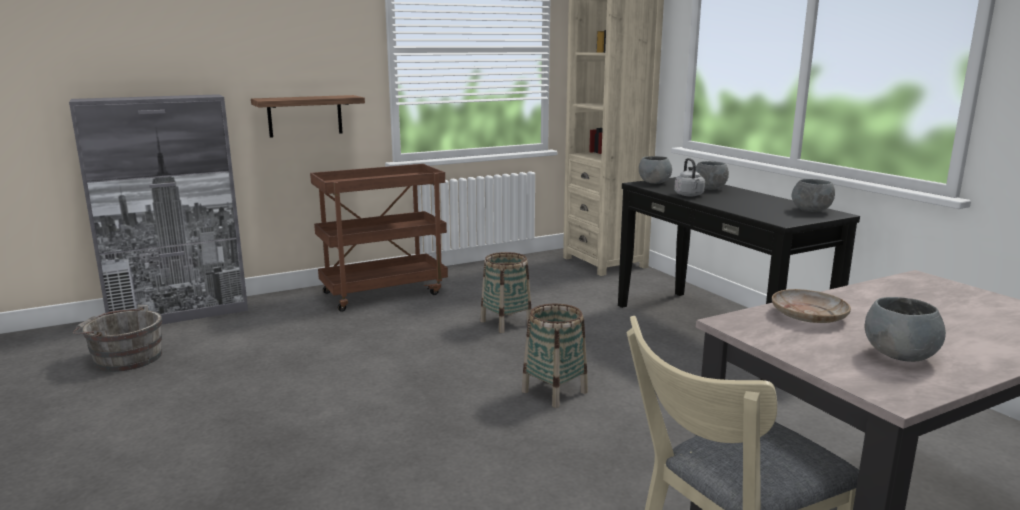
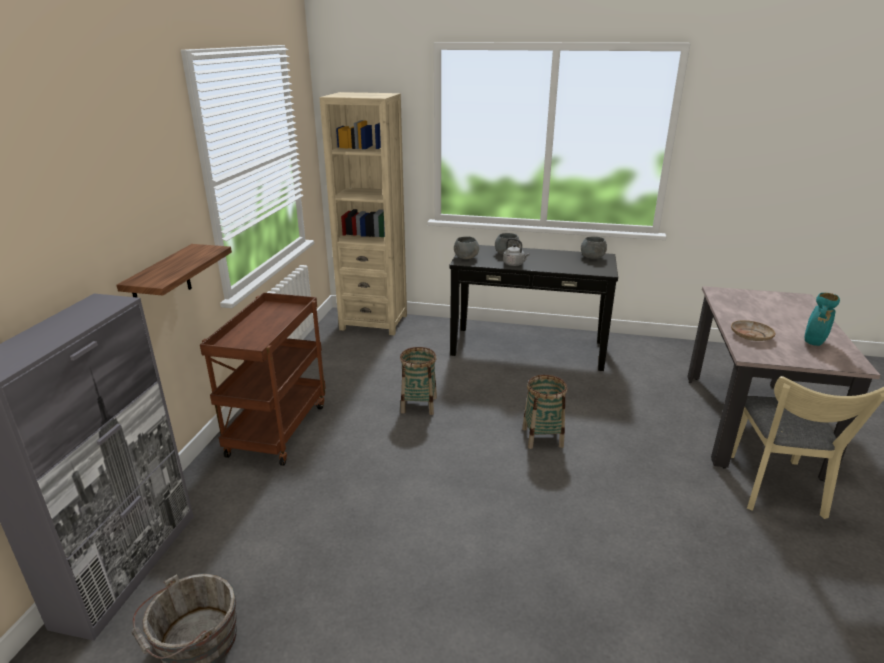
camera: 50 degrees left, 10 degrees up
grey bowl [865,297,946,362] -> turquoise vase [805,293,840,346]

